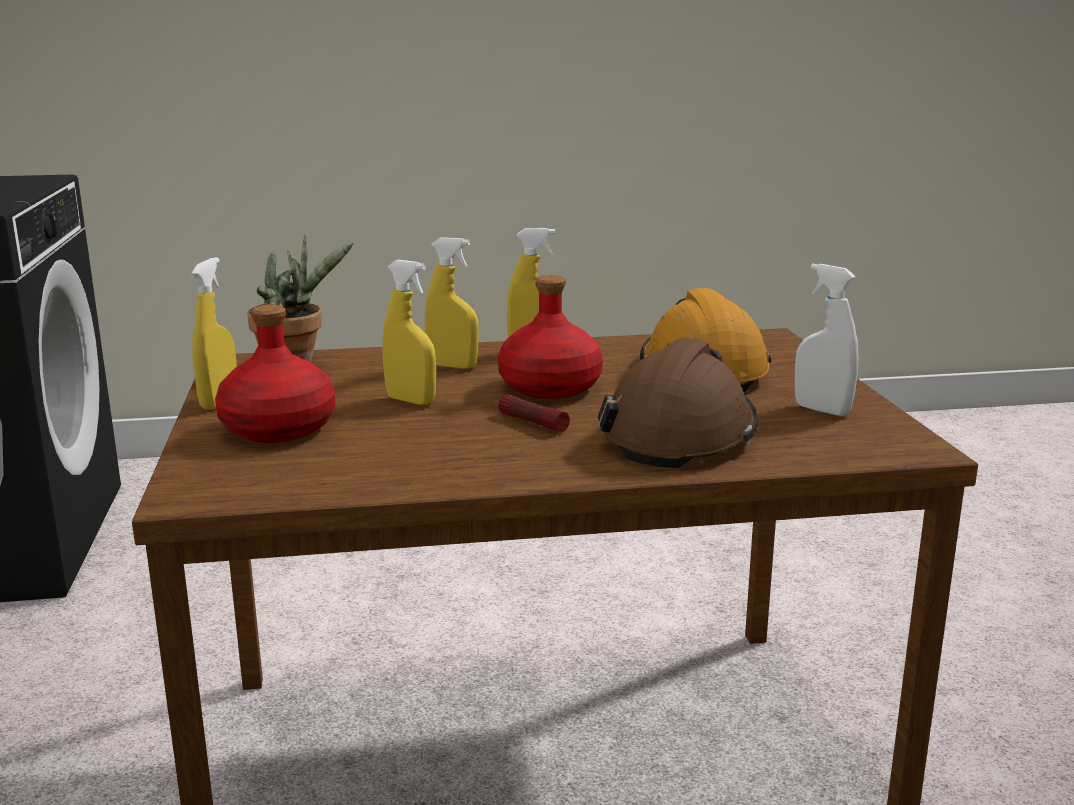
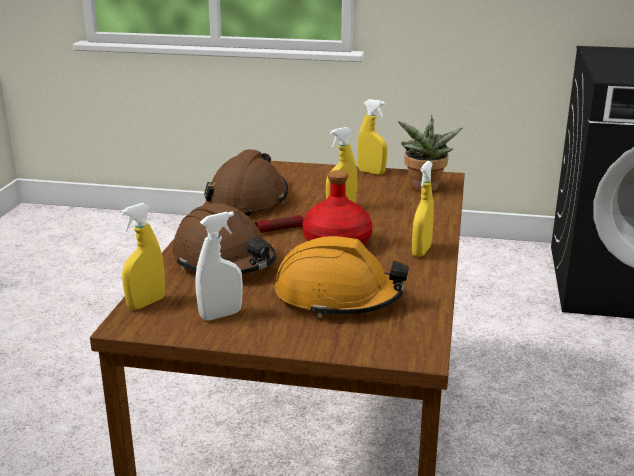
camera: 110 degrees right, 5 degrees up
red bottle [215,304,335,443] -> none
yellow spray bottle [425,237,479,369] -> yellow spray bottle moved to [120,203,165,310]
none -> brown hard hat [204,149,288,216]

